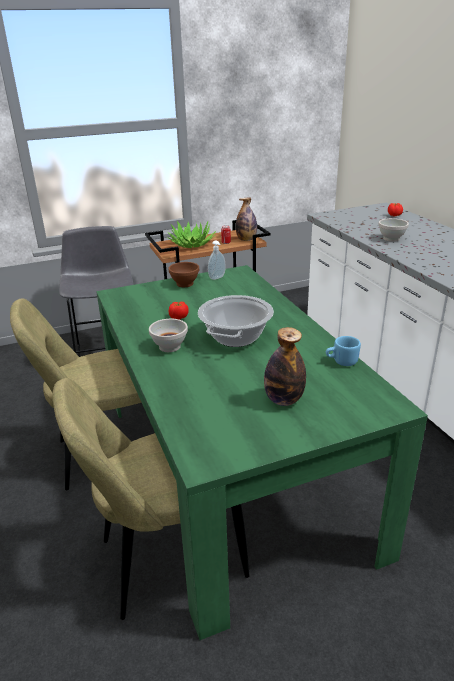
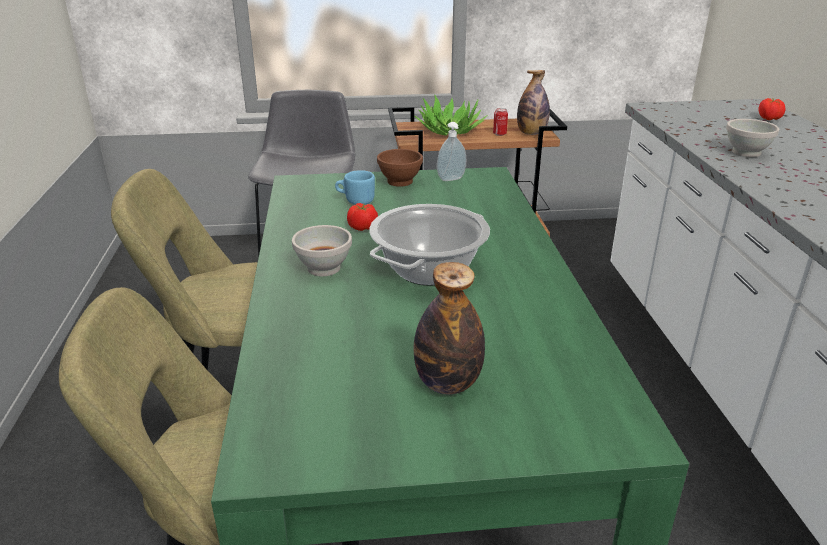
camera: 15 degrees right, 0 degrees up
blue mug [326,336,361,366] -> blue mug moved to [335,170,375,205]

